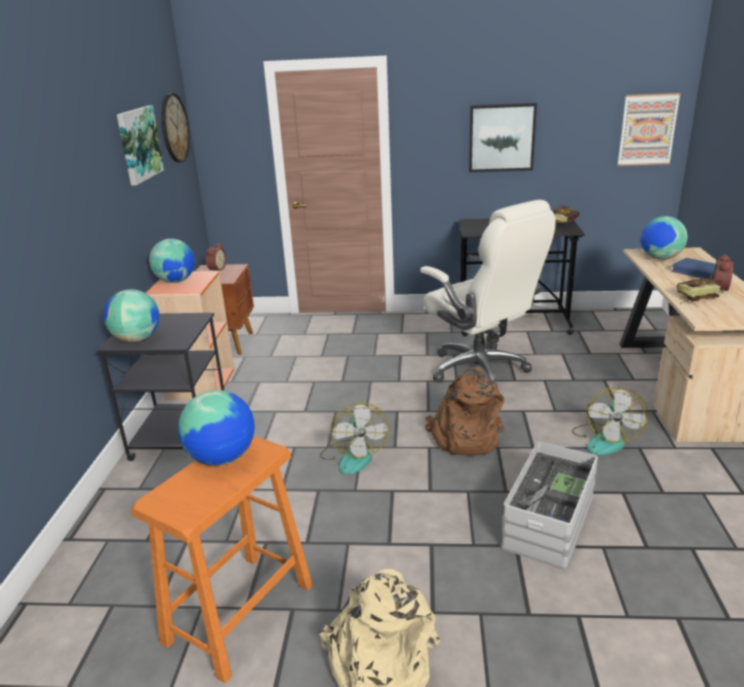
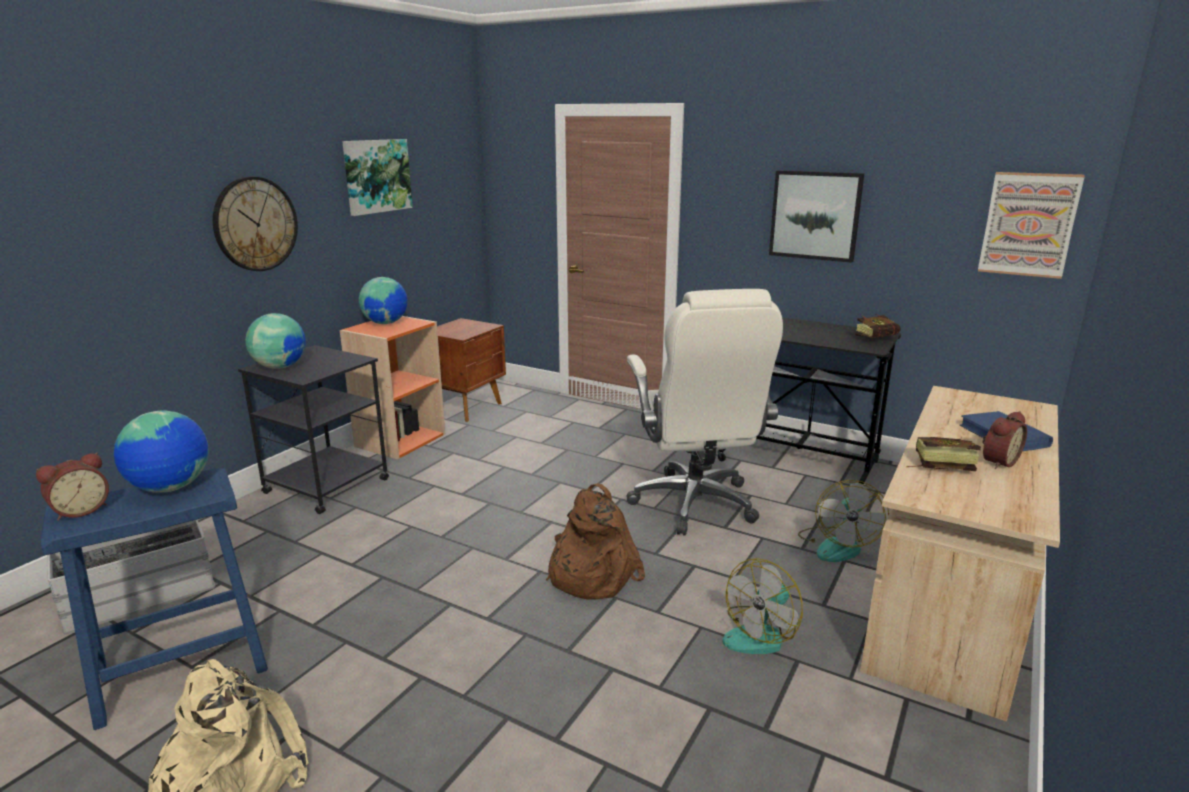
camera: 25 degrees right, 5 degrees down
orange stool [131,436,313,683] -> blue stool [41,468,268,730]
wall clock [161,93,190,162] -> wall clock moved to [213,177,298,271]
alarm clock [206,243,227,271] -> alarm clock moved to [36,452,109,521]
fan [320,402,389,475] -> fan moved to [798,480,889,562]
grey storage box [501,441,598,570] -> grey storage box moved to [47,519,216,635]
globe [640,216,688,260] -> none

